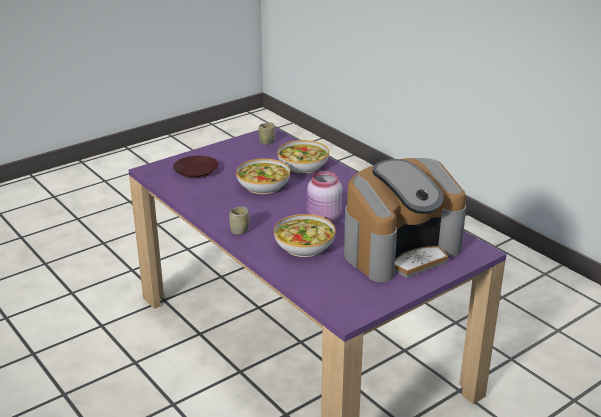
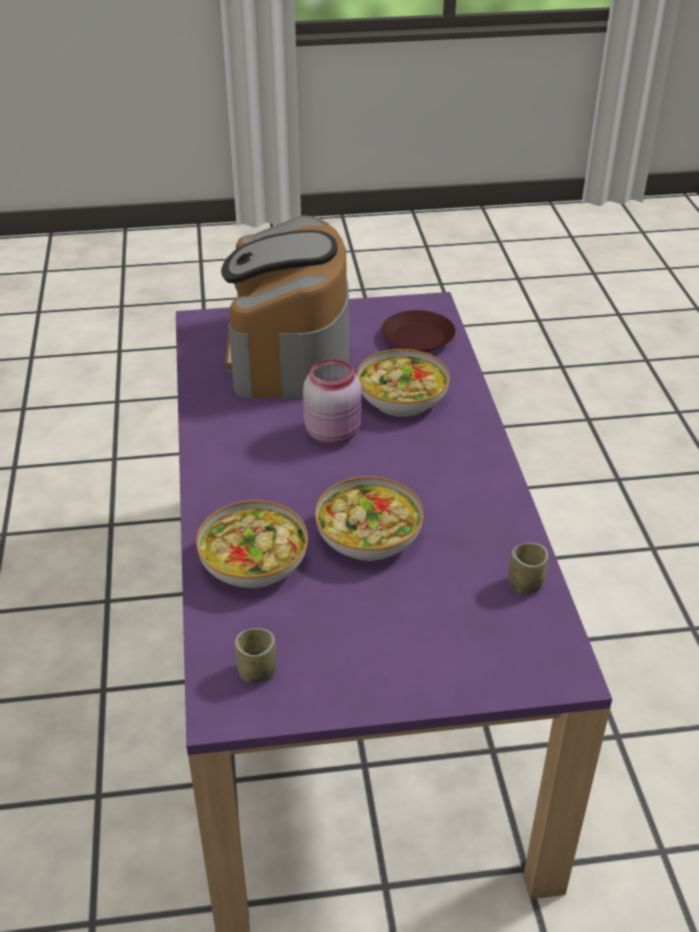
camera: 150 degrees left, 10 degrees up
brown plate [173,156,219,178] -> brown plate moved to [382,310,456,352]
cup [229,206,249,235] -> cup moved to [509,543,548,594]
coffee machine [344,158,466,282] -> coffee machine turned 90 degrees counterclockwise [221,215,349,399]

